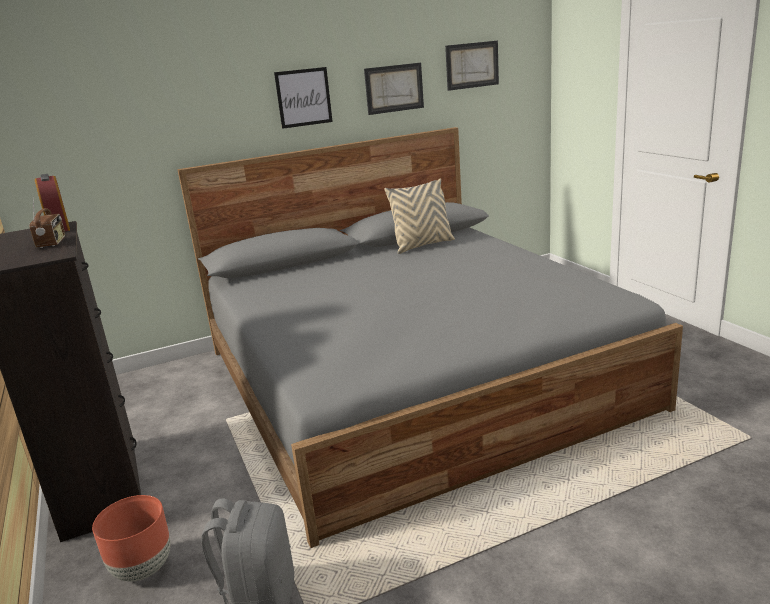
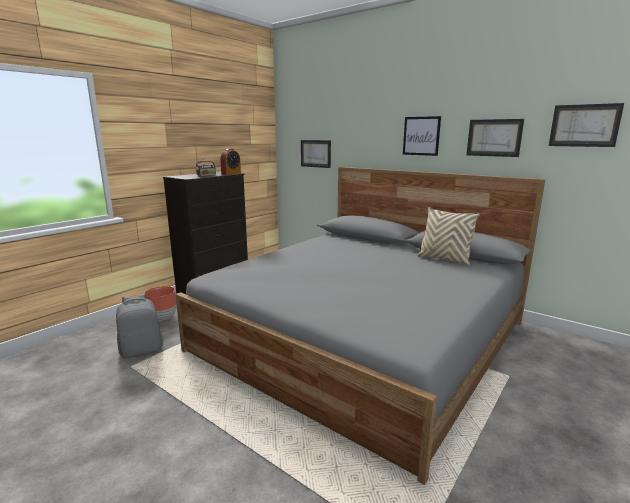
camera: 60 degrees right, 5 degrees down
none -> picture [301,140,331,168]

